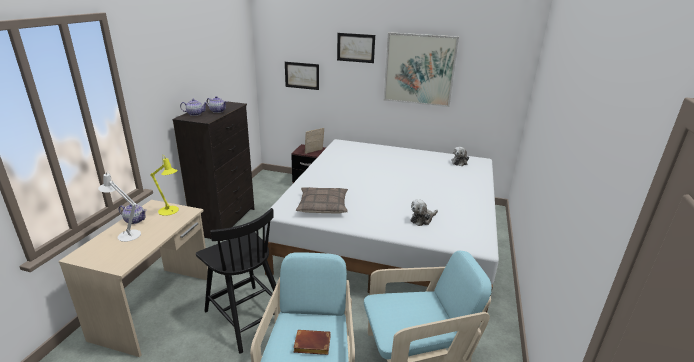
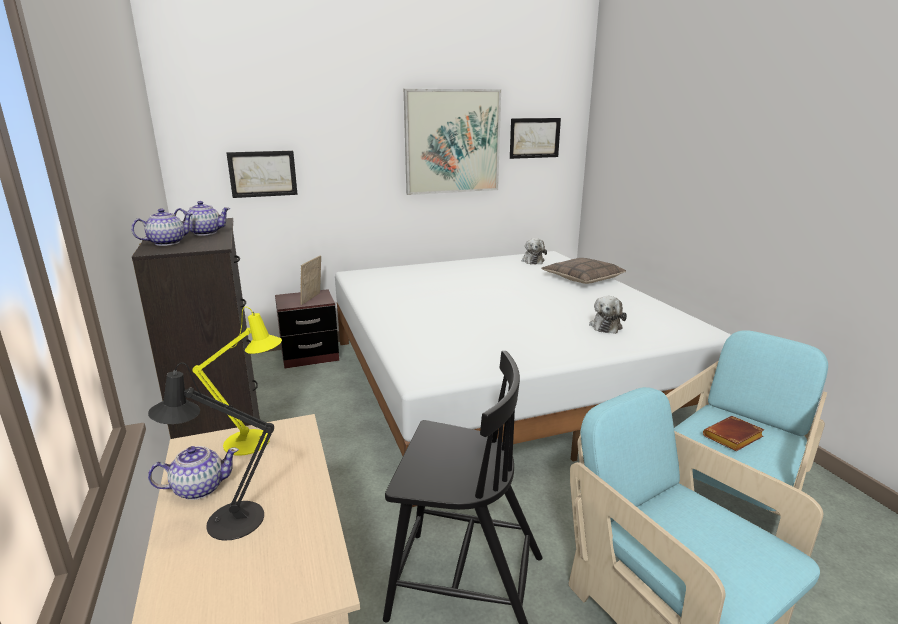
camera: 35 degrees left, 5 degrees down
white table lamp [98,171,141,242] -> black table lamp [148,363,274,541]
brown book [293,330,331,355] -> brown book moved to [703,416,765,451]
pillow [296,187,348,214] -> pillow moved to [541,258,626,284]
picture [337,33,375,63] -> picture moved to [510,118,561,159]

